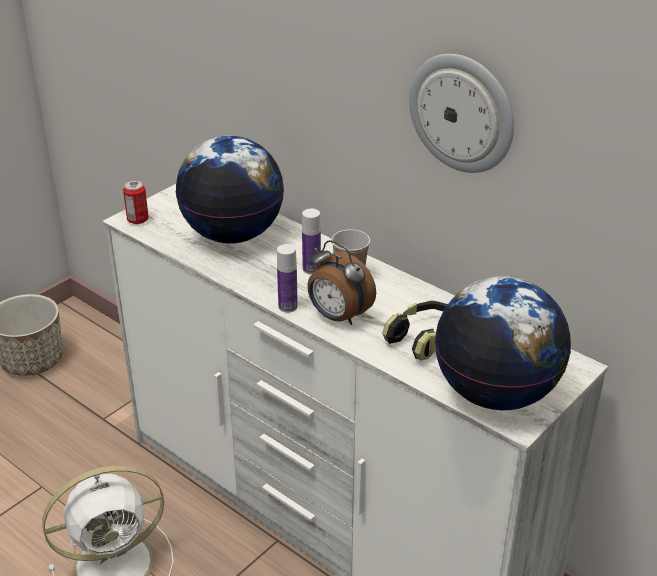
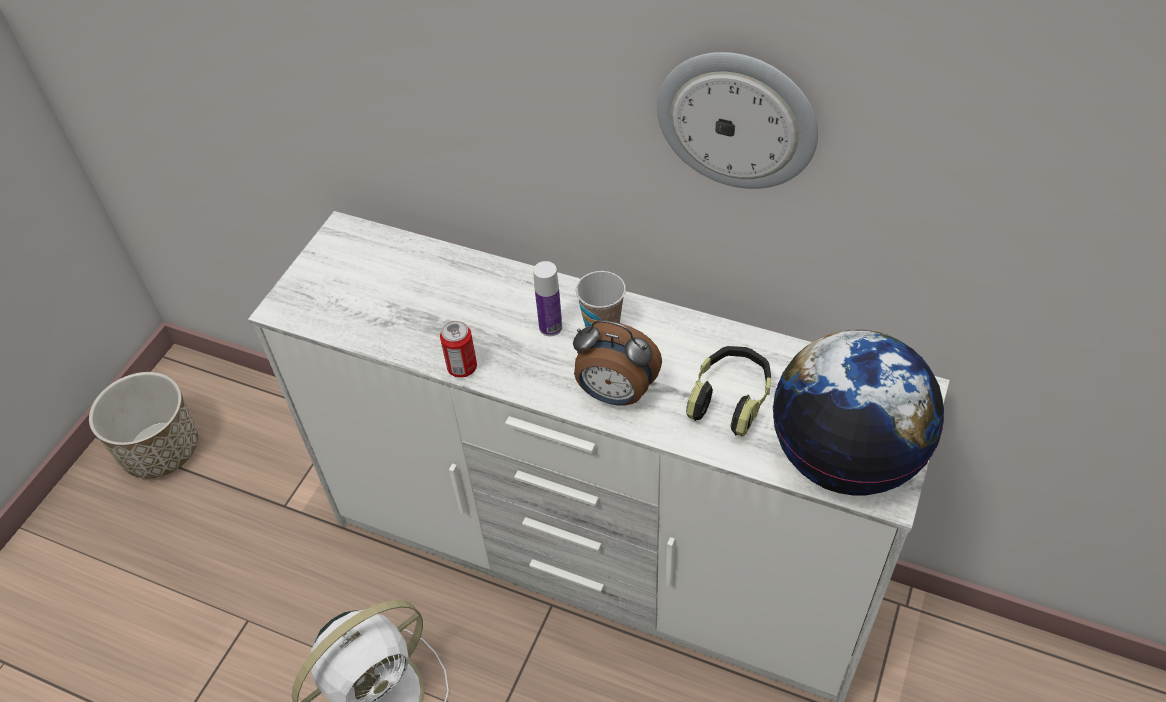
camera: 15 degrees left, 15 degrees up
can [123,180,149,224] -> can moved to [440,321,477,378]
globe [175,136,284,244] -> none
bottle [277,244,298,313] -> none

